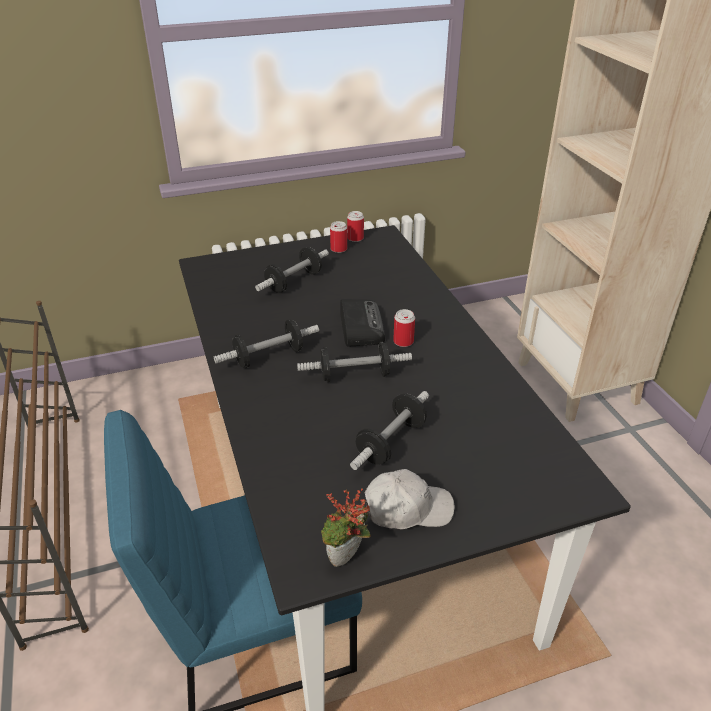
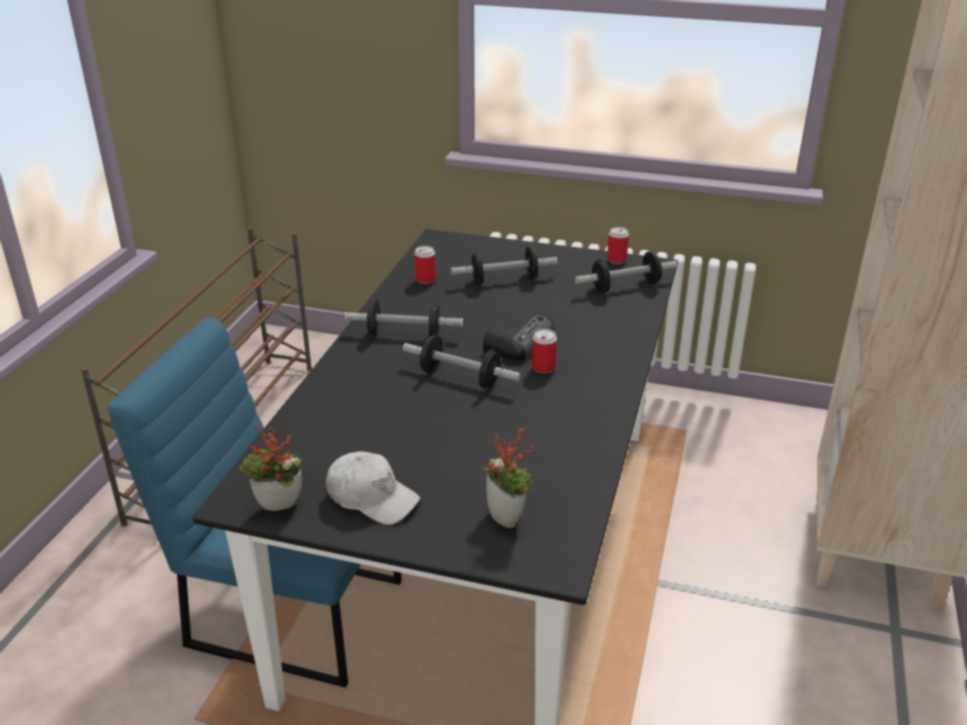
camera: 35 degrees right, 5 degrees down
can [330,221,347,253] -> can moved to [414,246,436,284]
dumbbell [350,391,429,470] -> dumbbell moved to [575,252,677,293]
none -> potted plant [484,426,535,528]

